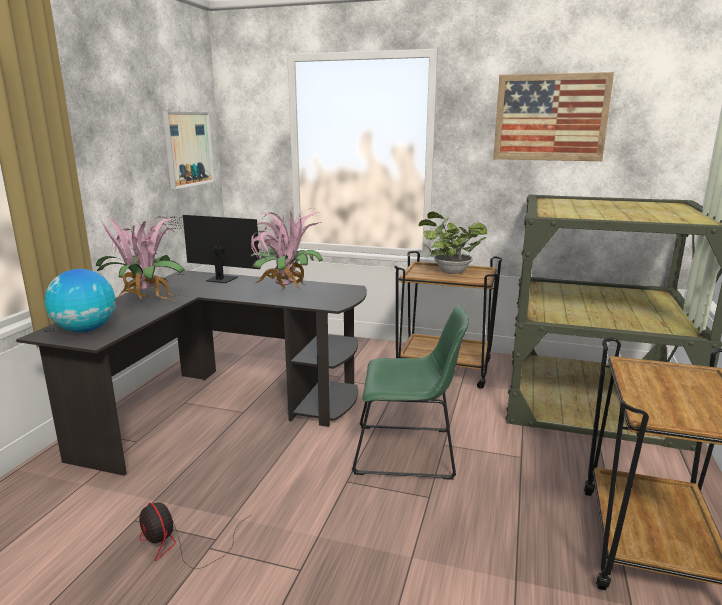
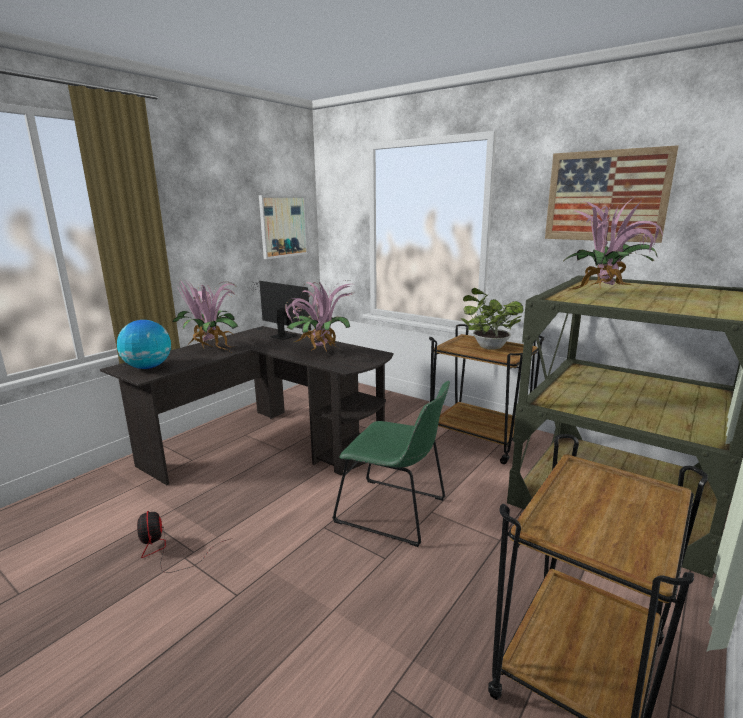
camera: 20 degrees right, 0 degrees up
none -> potted plant [563,197,663,293]

